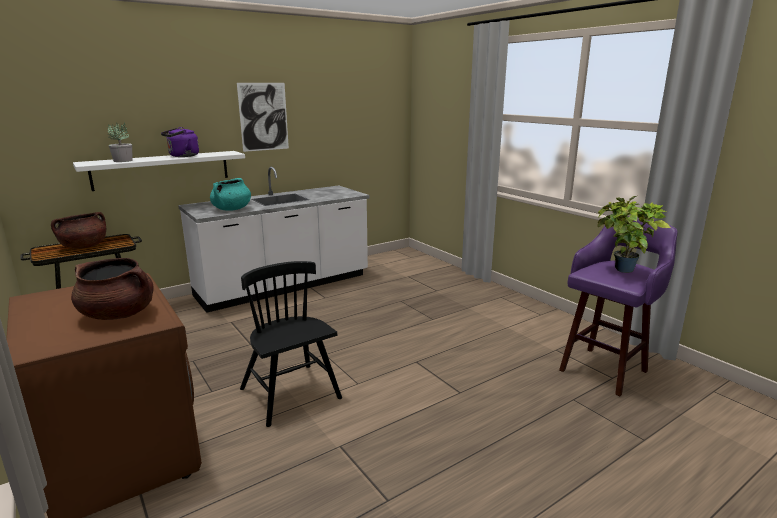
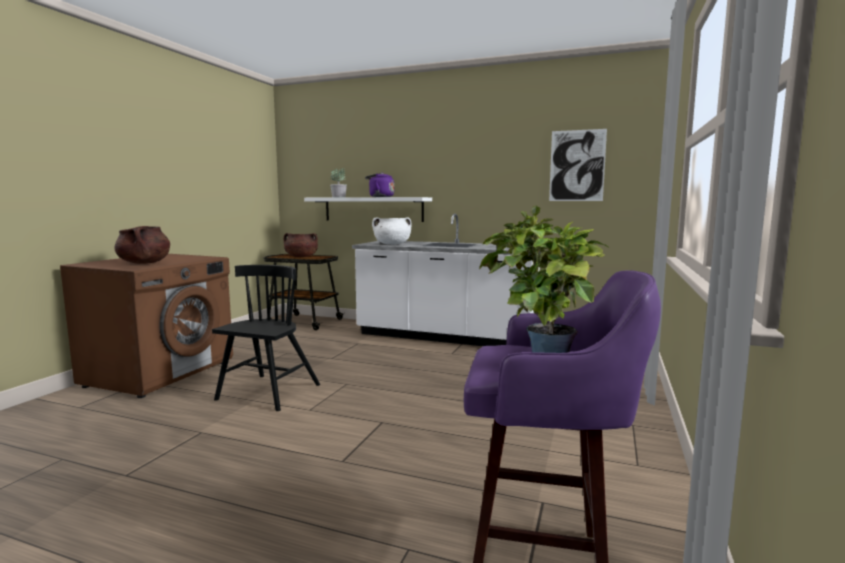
camera: 55 degrees right, 10 degrees down
turquoise cooking pot [210,178,251,211] -> white cooking pot [372,217,411,245]
picture [237,83,289,152] -> picture moved to [549,129,607,201]

